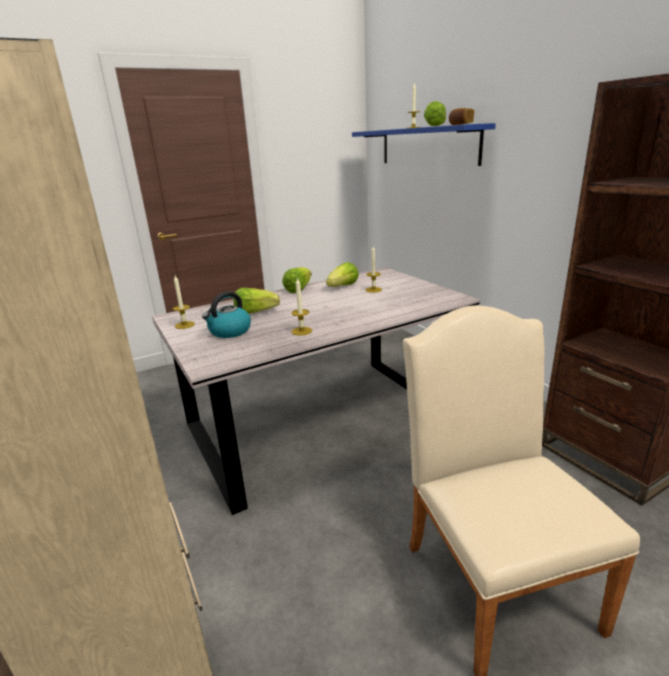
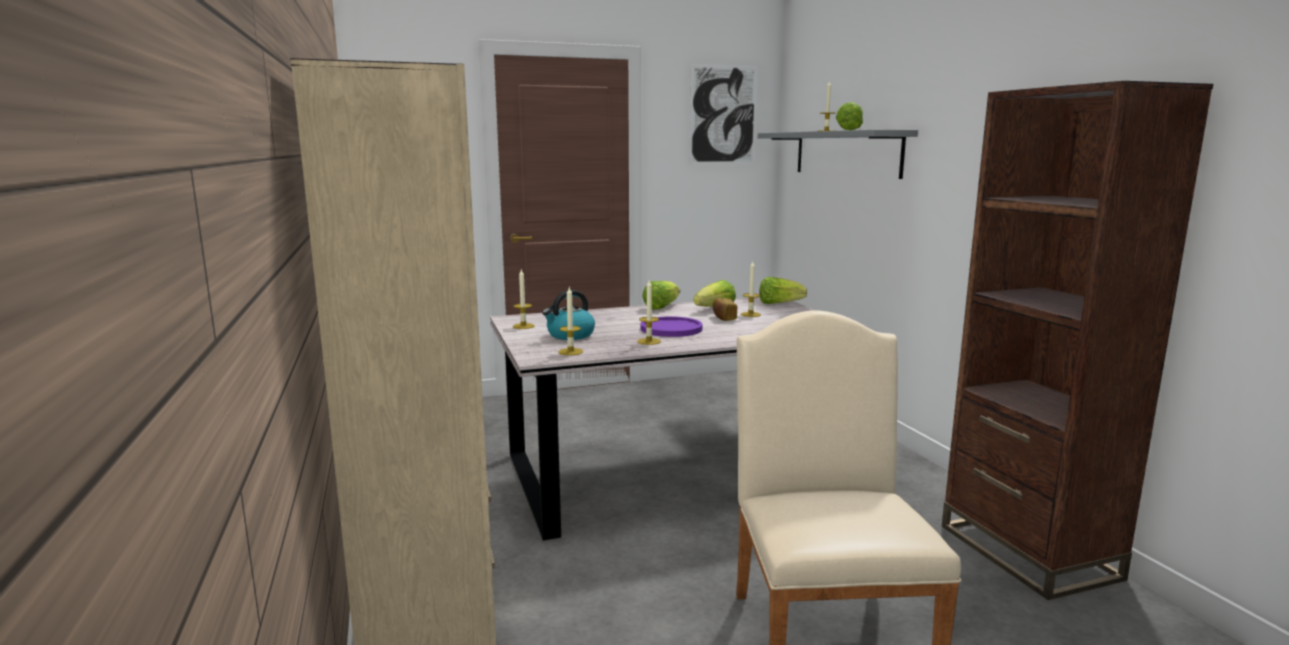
camera: 10 degrees right, 10 degrees down
lettuce [234,288,280,314] -> lettuce moved to [760,277,807,304]
blue shelf [352,123,496,166] -> grey shelf [758,130,918,179]
bread [449,108,474,125] -> bread moved to [713,298,737,321]
none -> candle [558,287,583,356]
none -> purple plate [641,316,703,337]
none -> picture [690,64,757,164]

